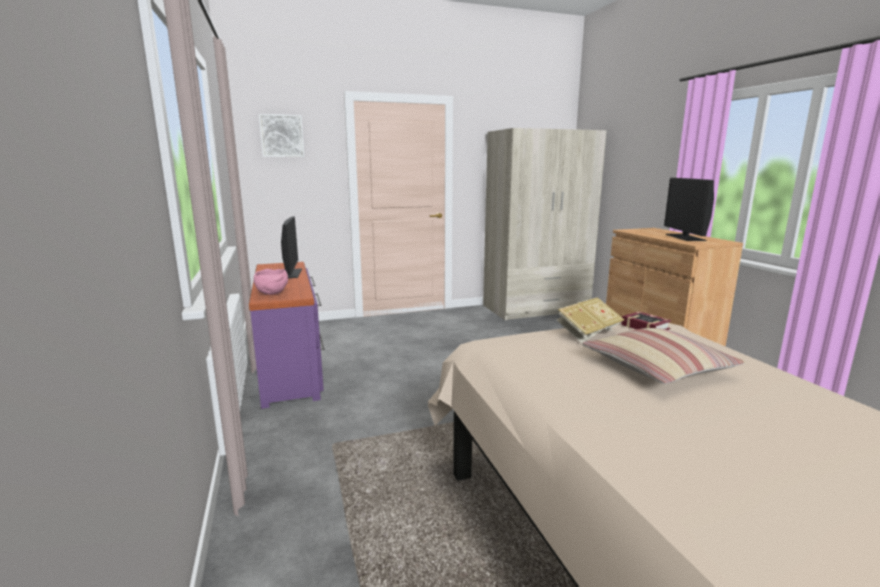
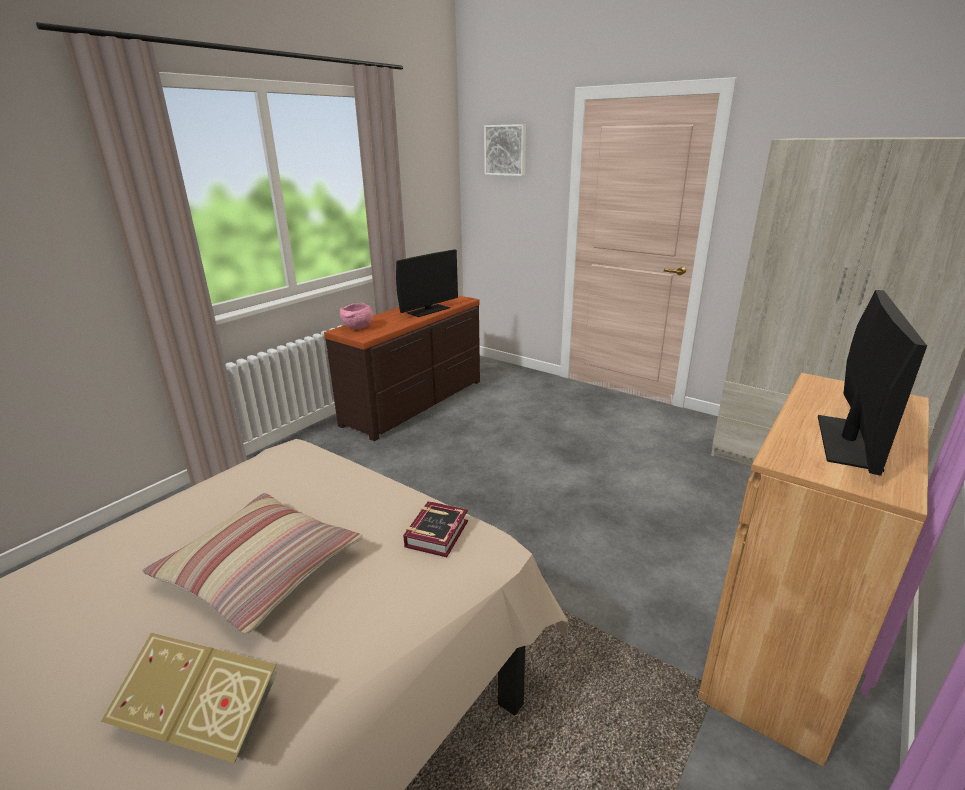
camera: 55 degrees right, 10 degrees up
purple dresser [249,262,324,409] -> brown dresser [324,295,480,441]
book [557,297,624,343] -> book moved to [101,632,277,763]
monitor [664,178,714,241] -> monitor turned 150 degrees clockwise [818,290,927,476]

